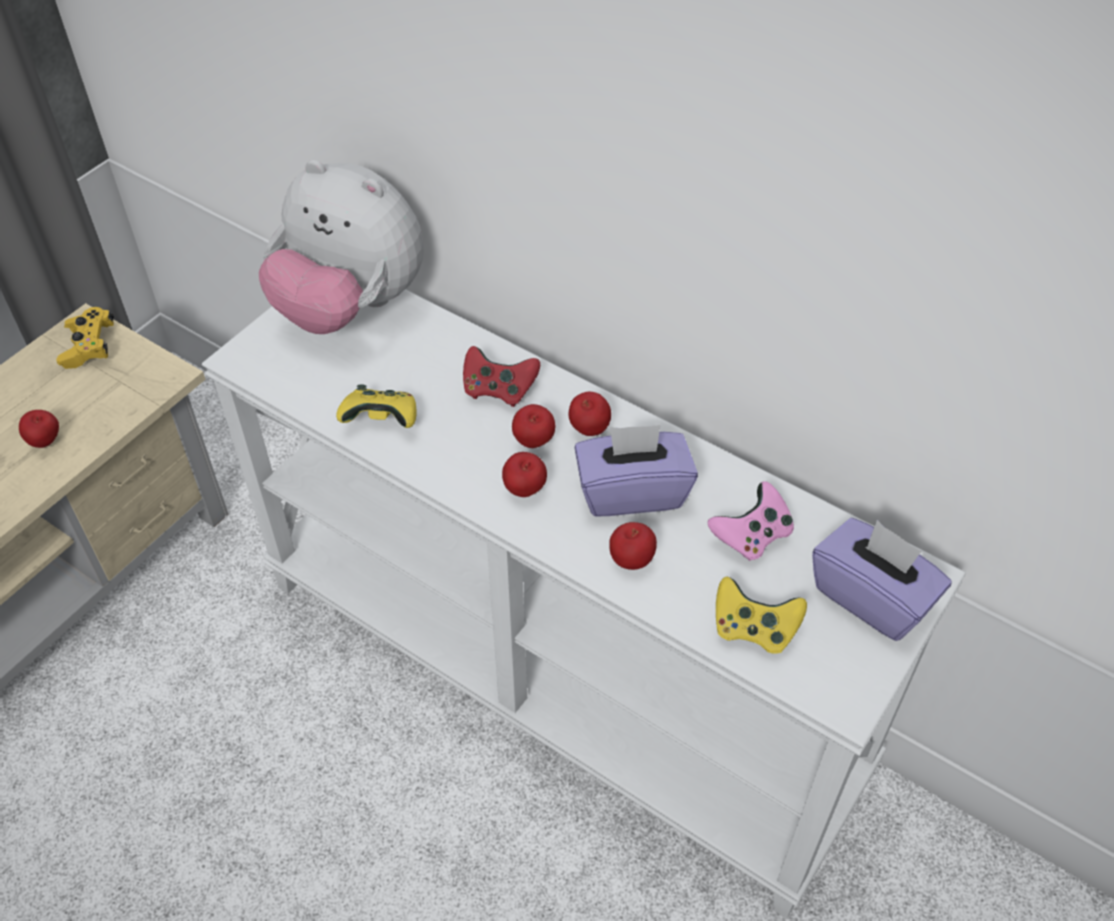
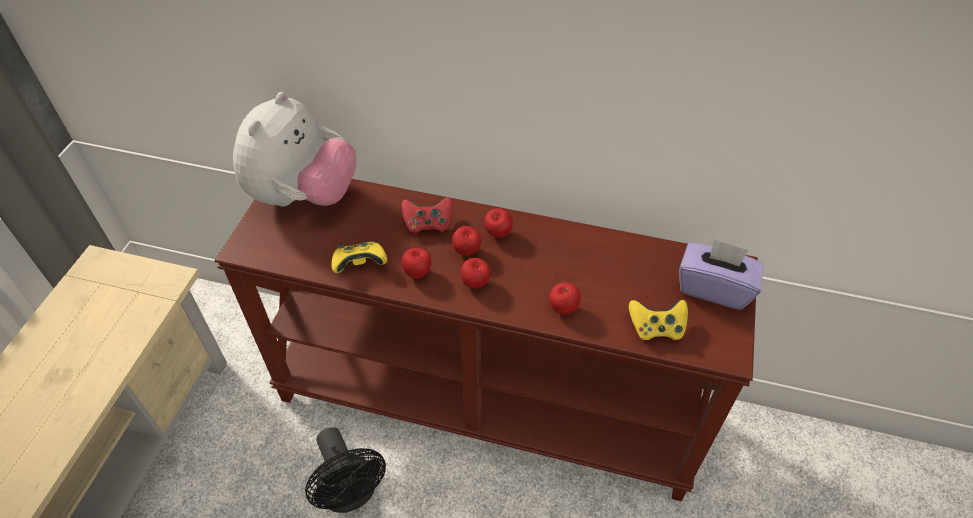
camera: 20 degrees left, 0 degrees up
apple [19,410,59,448] -> apple moved to [402,248,431,279]
yellow game controller [56,307,114,369] -> none
white console table [201,289,966,919] -> brown console table [214,179,758,501]
plush toy [258,159,424,334] -> plush toy turned 75 degrees counterclockwise [233,92,356,206]
purple tissue box [574,425,698,516] -> none
pink game controller [708,481,794,561] -> none
none -> black fan [305,427,386,513]

